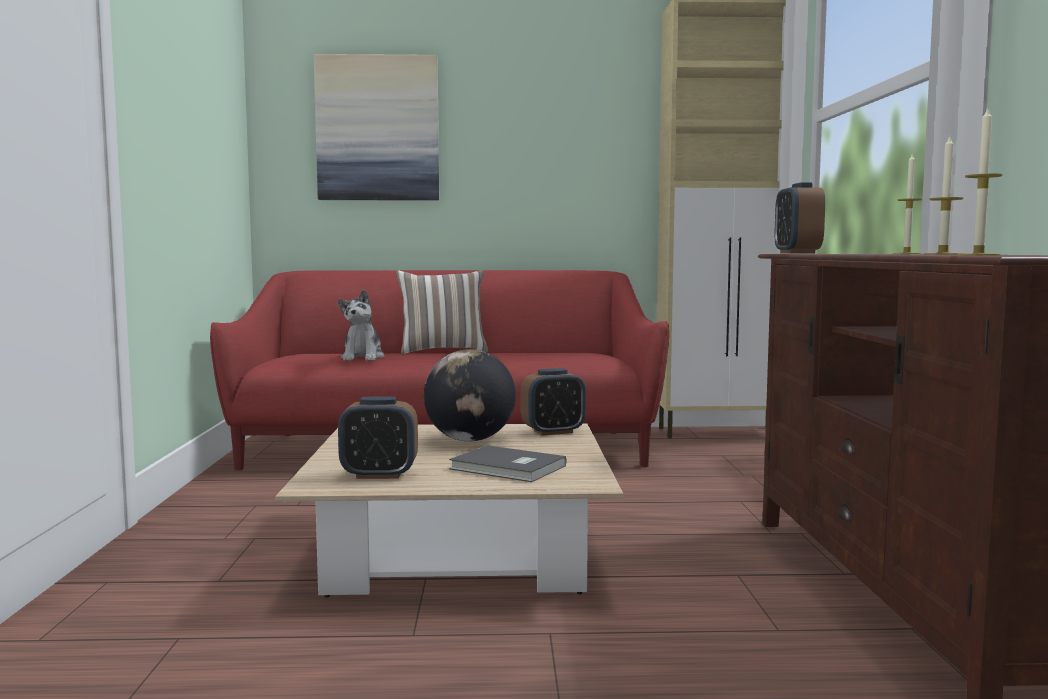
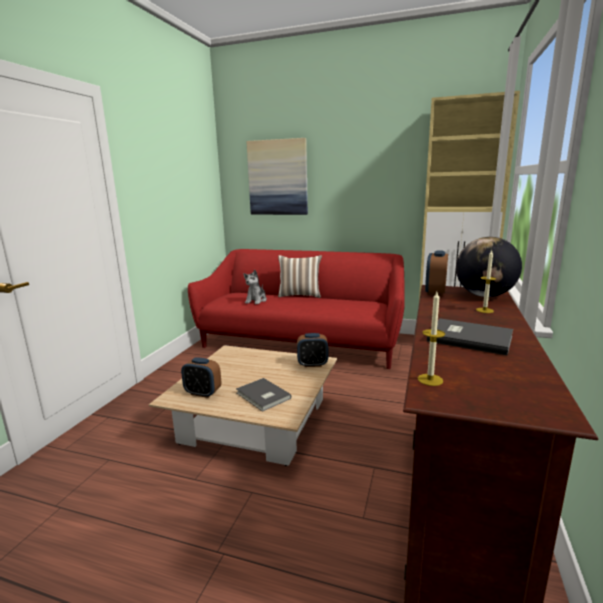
camera: 20 degrees right, 10 degrees up
globe [424,349,516,441] -> globe moved to [456,237,522,297]
candle [924,137,964,254] -> grey book [427,318,513,355]

